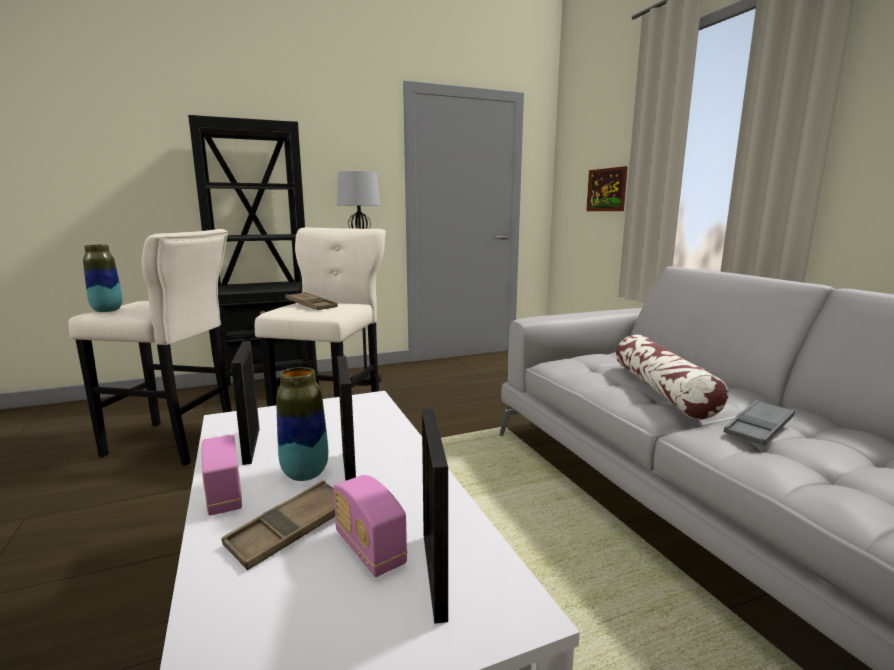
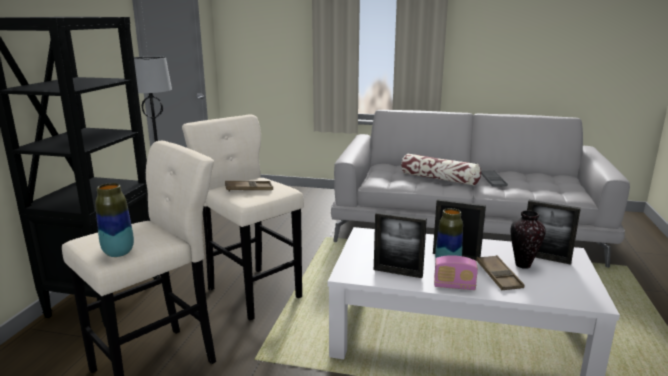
camera: 55 degrees left, 5 degrees up
radio [333,475,407,577] -> vase [511,210,546,269]
picture [586,166,628,211] -> none

